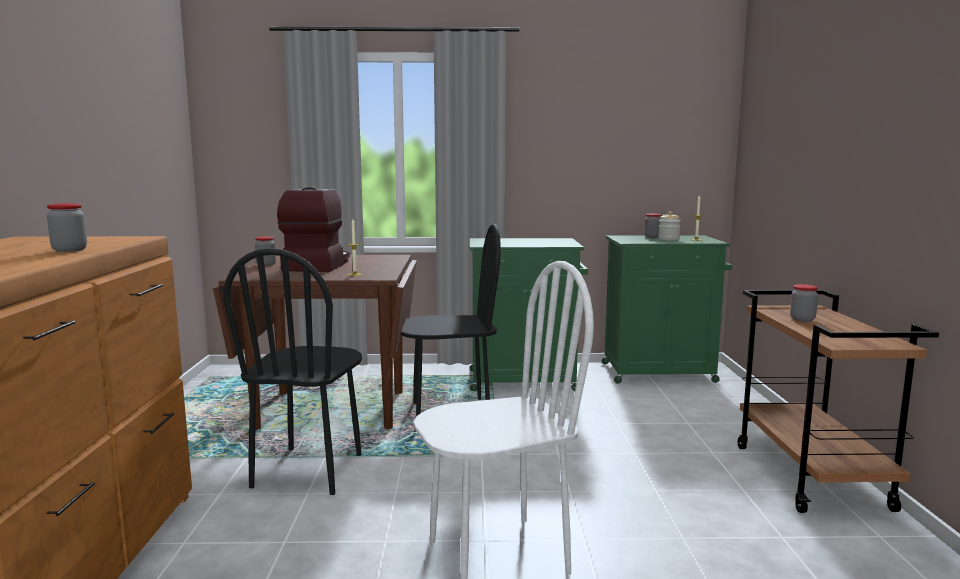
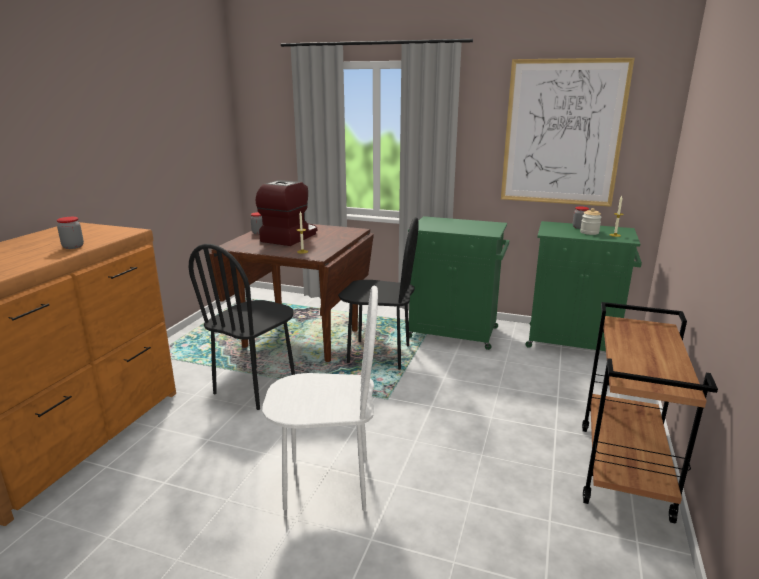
camera: 20 degrees right, 10 degrees up
jar [790,284,818,322] -> none
none -> picture [501,58,635,207]

